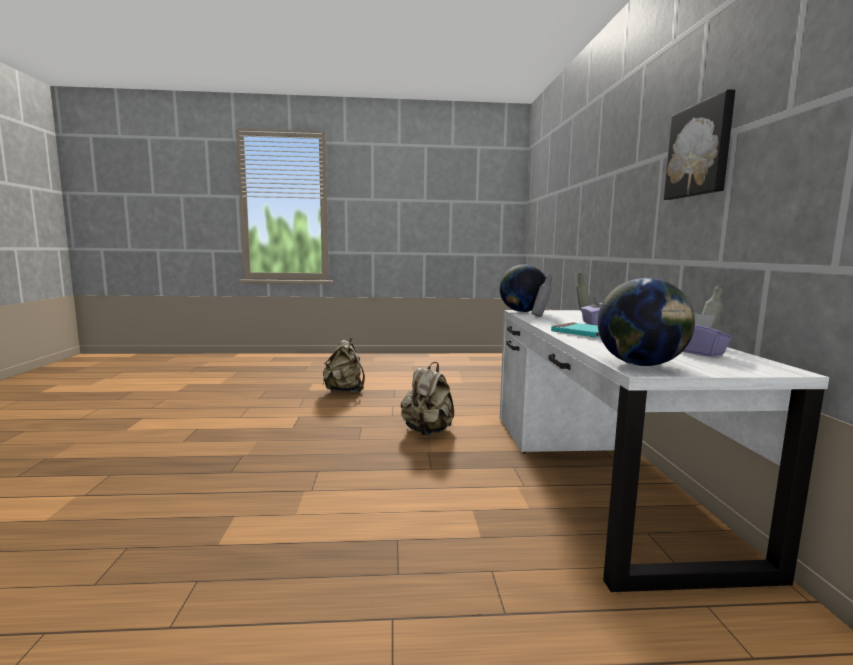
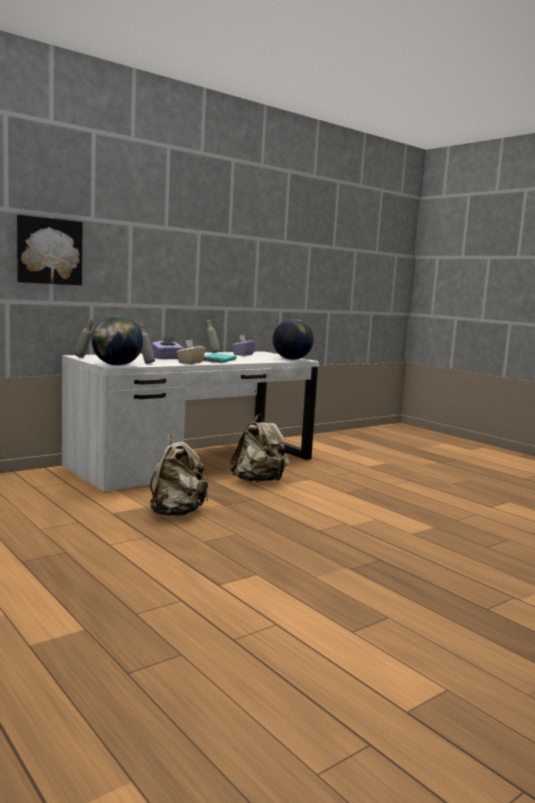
camera: 125 degrees left, 0 degrees up
beige backpack [323,338,365,392] -> beige backpack moved to [230,414,290,482]
picture [664,89,735,200] -> picture moved to [17,215,83,285]
none -> beige tissue box [176,340,205,364]

